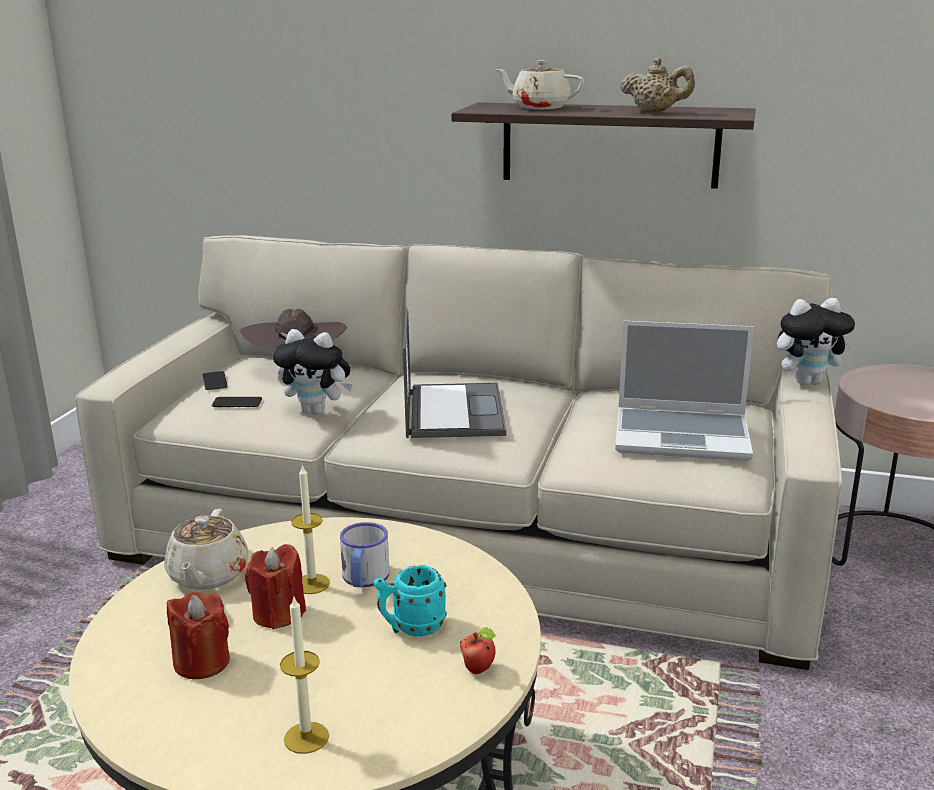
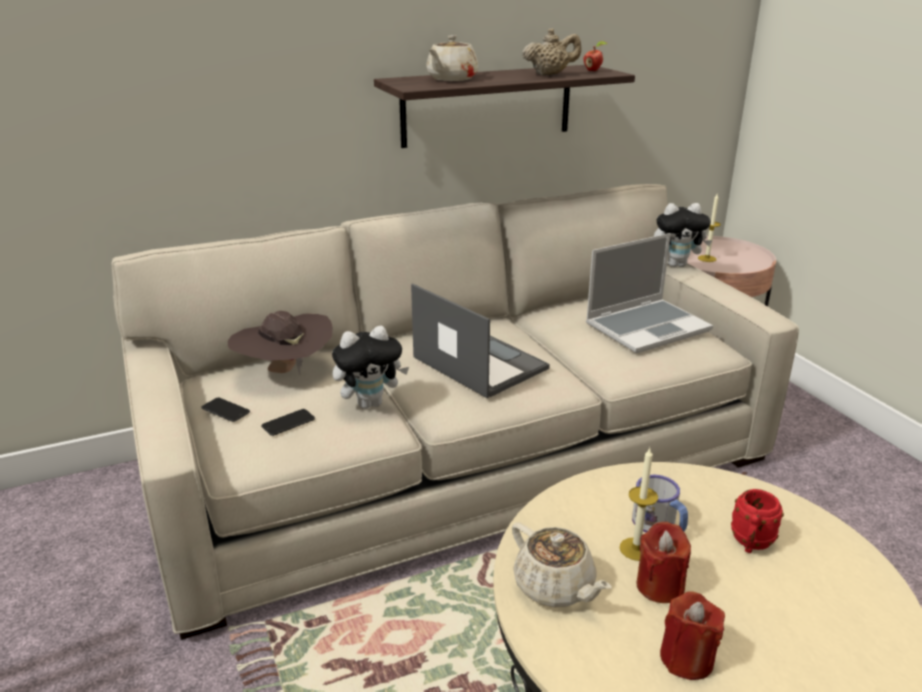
camera: 40 degrees left, 5 degrees up
candle [280,595,329,754] -> candle moved to [698,194,721,262]
turquoise mug [374,565,447,636] -> red mug [731,489,784,553]
apple [460,627,496,674] -> apple moved to [584,41,607,71]
beige teapot [495,60,584,109] -> beige teapot turned 45 degrees counterclockwise [426,35,479,81]
plush toy [777,298,855,385] -> plush toy turned 45 degrees clockwise [654,203,712,267]

